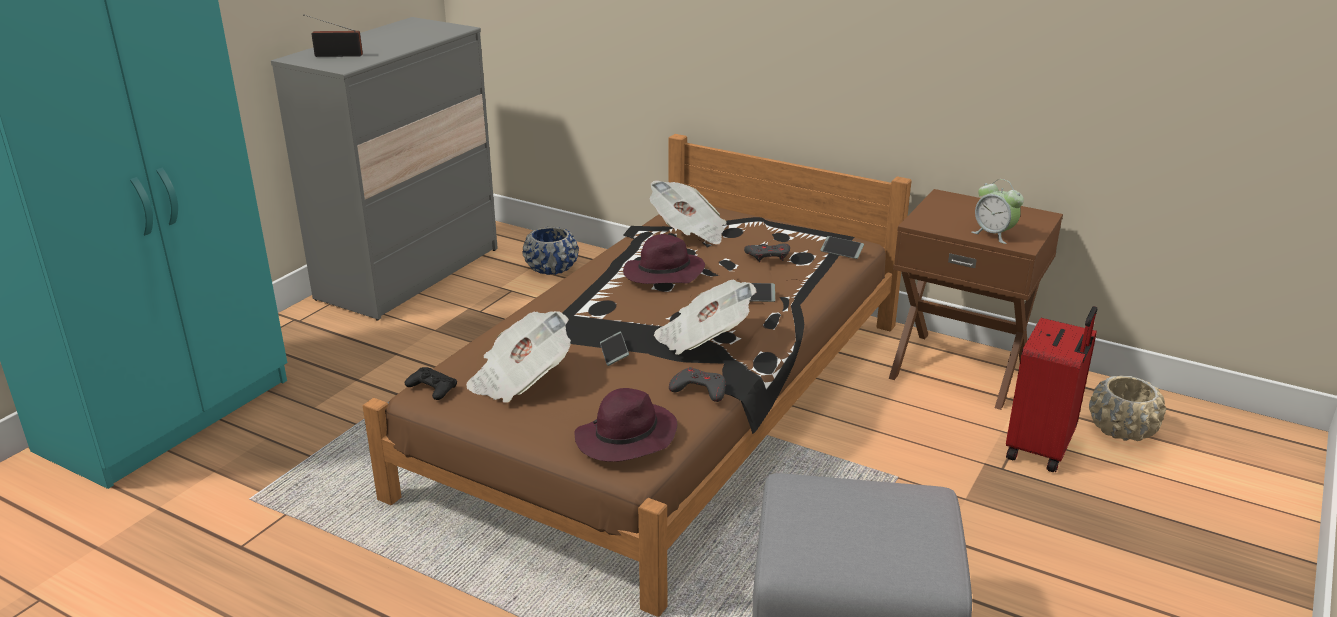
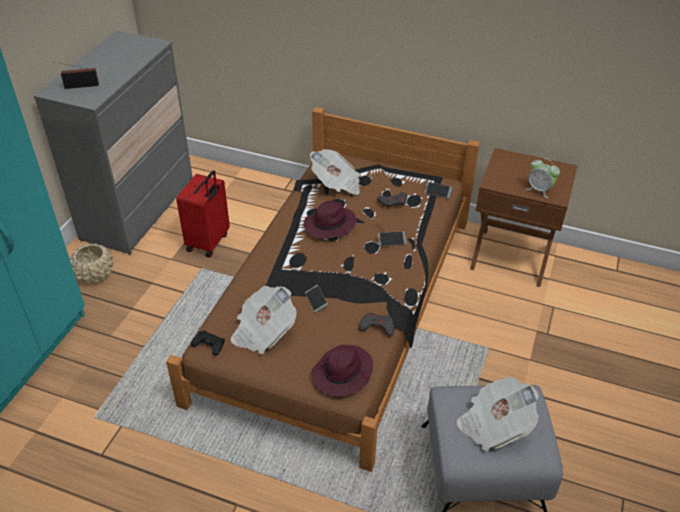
camera: 10 degrees left, 15 degrees up
blue planter [522,227,579,275] -> none
newspaper [654,280,757,355] -> newspaper moved to [457,377,539,451]
red suitcase [1006,306,1097,472] -> red suitcase moved to [176,170,230,257]
beige planter [1089,375,1166,441] -> beige planter moved to [70,244,113,284]

